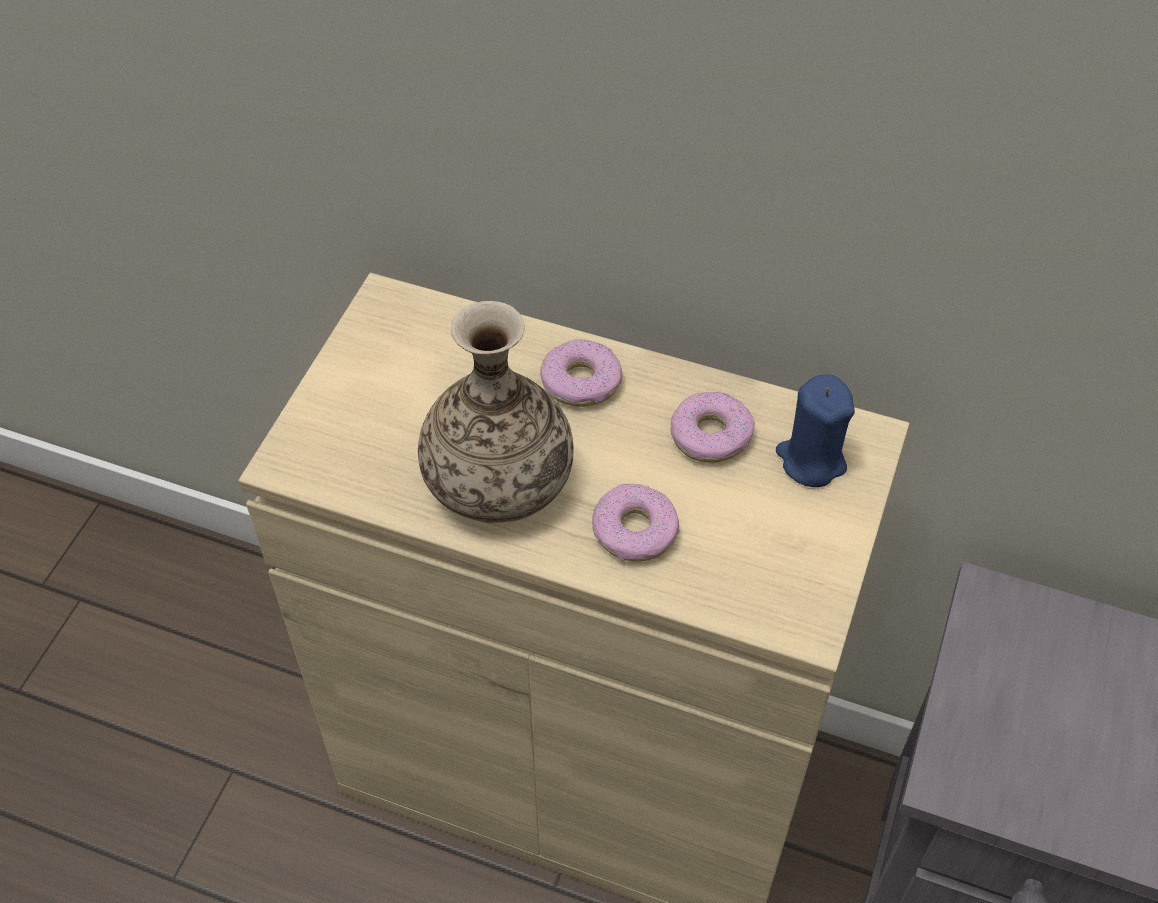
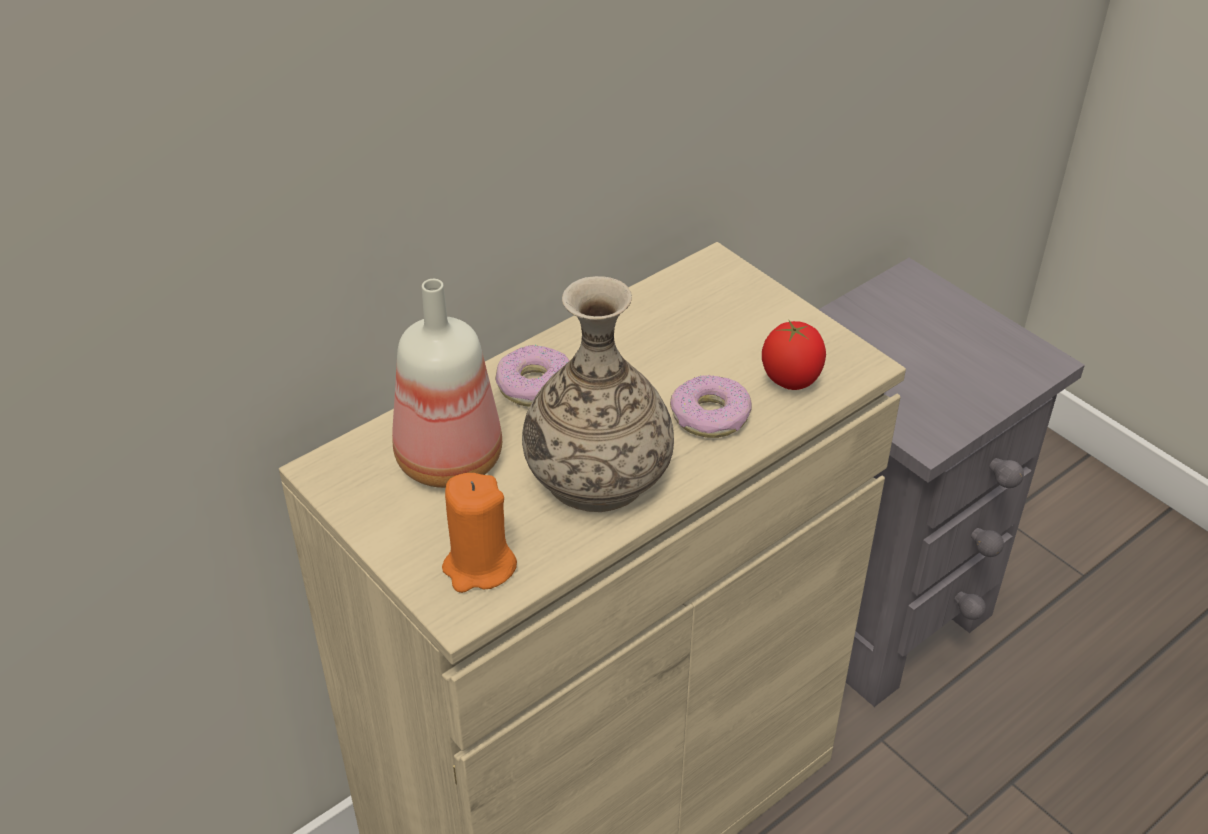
camera: 60 degrees left, 10 degrees down
donut [671,392,755,463] -> none
blue candle [776,375,855,487] -> none
none -> bottle [392,279,502,488]
none -> orange candle [442,473,517,593]
none -> tomato [762,321,826,390]

